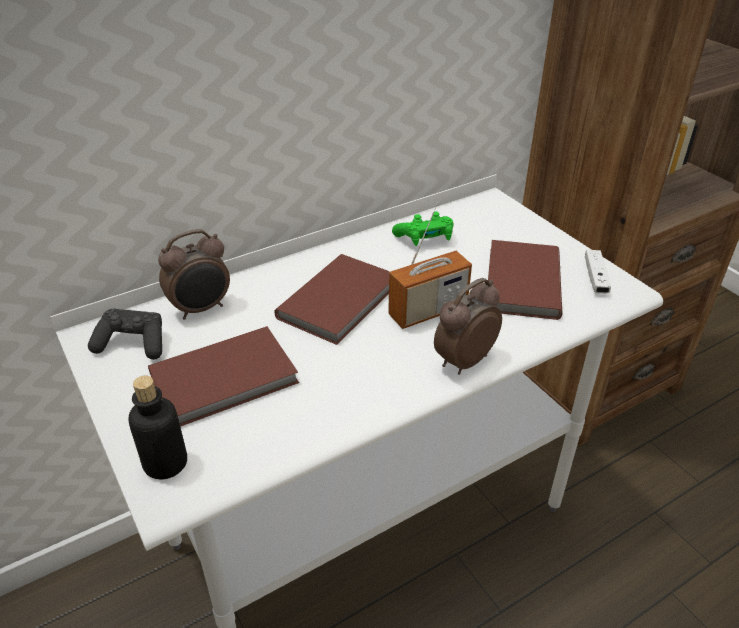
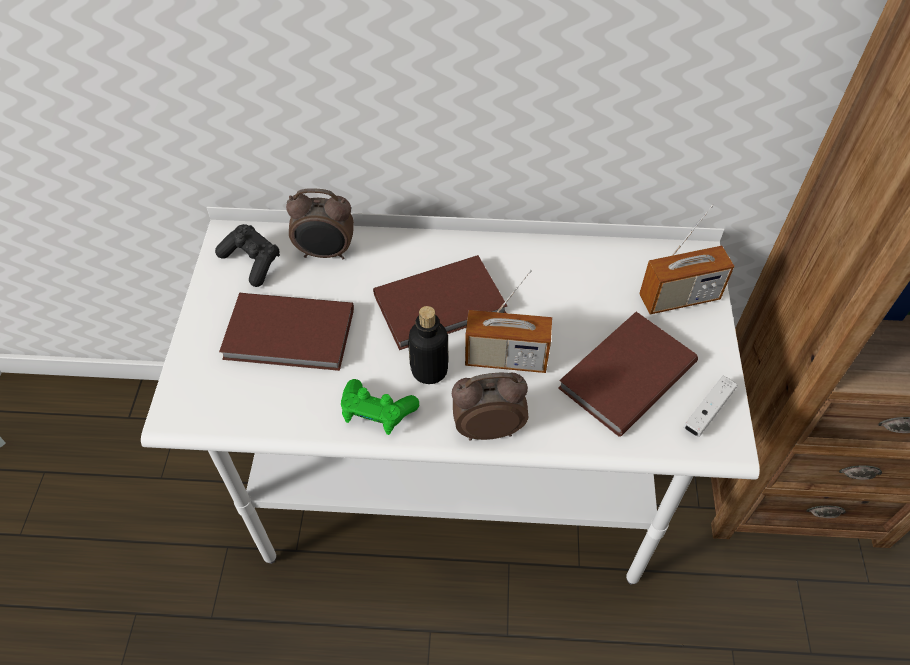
camera: 35 degrees right, 15 degrees up
bottle [128,376,187,480] -> bottle moved to [408,306,448,384]
green game controller [392,212,454,246] -> green game controller moved to [341,379,419,435]
none -> radio [639,204,734,314]

